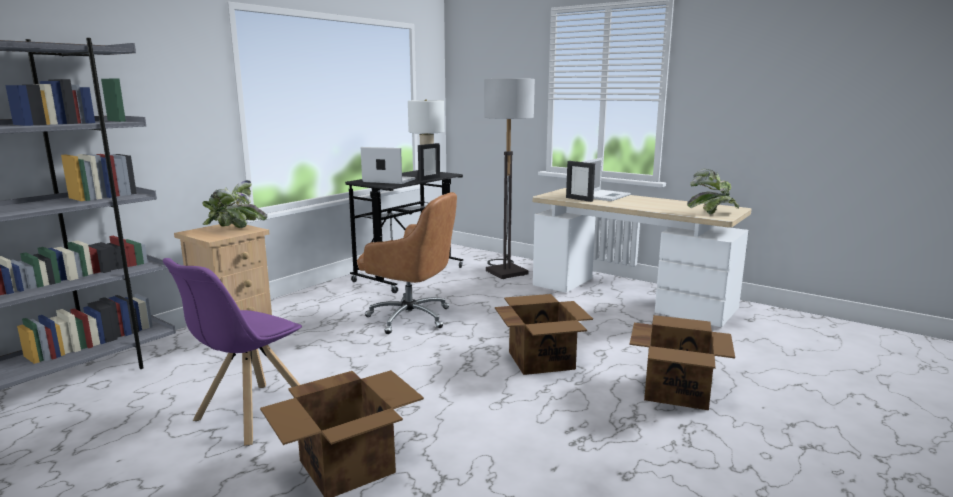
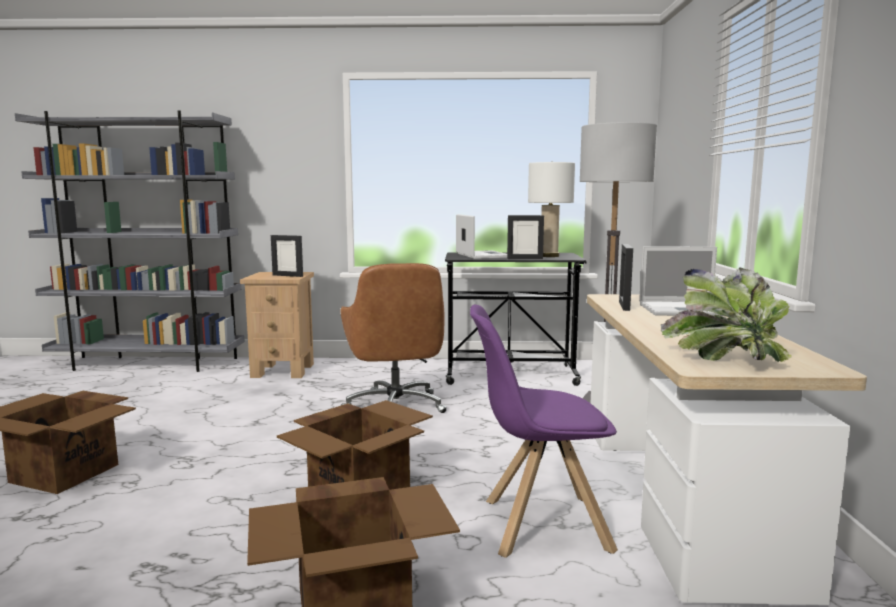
camera: 55 degrees right, 5 degrees down
purple chair [163,258,302,446] -> purple chair moved to [470,304,618,558]
potted plant [202,180,267,228] -> picture frame [271,235,303,277]

